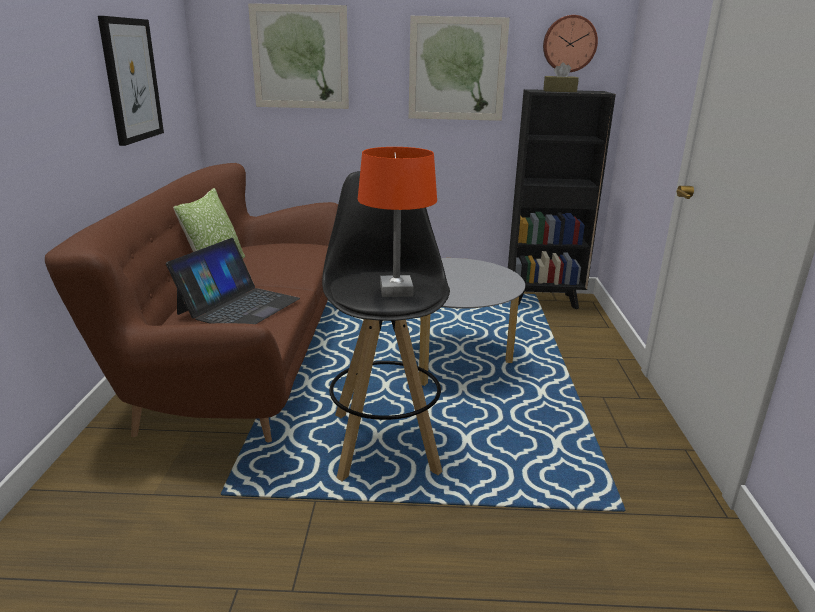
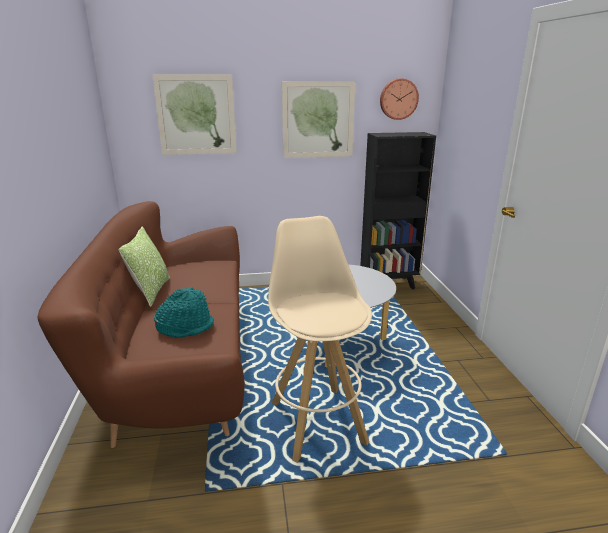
camera: 10 degrees left, 0 degrees up
picture [98,16,164,146] -> none
laptop [166,238,300,324] -> turquoise hat [154,287,214,338]
black stool [322,171,450,481] -> beige stool [268,216,372,463]
orange table lamp [358,147,437,297] -> none
brown tissue box [543,62,579,92] -> none

